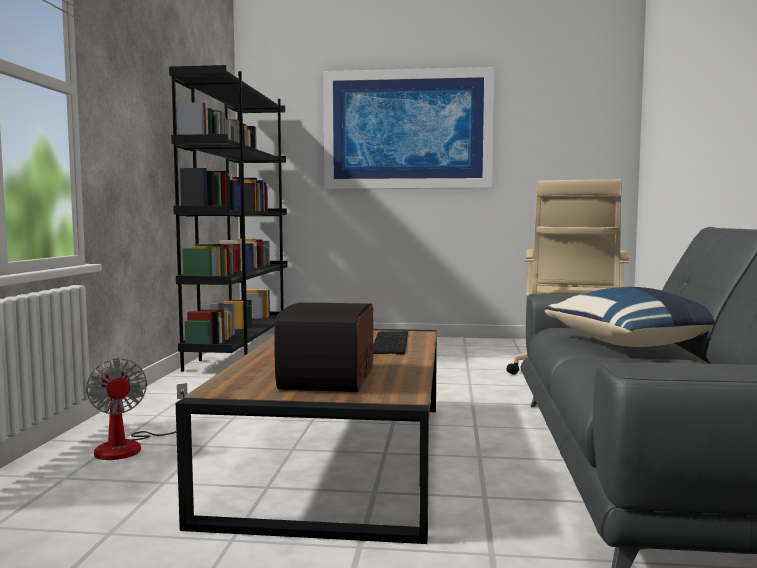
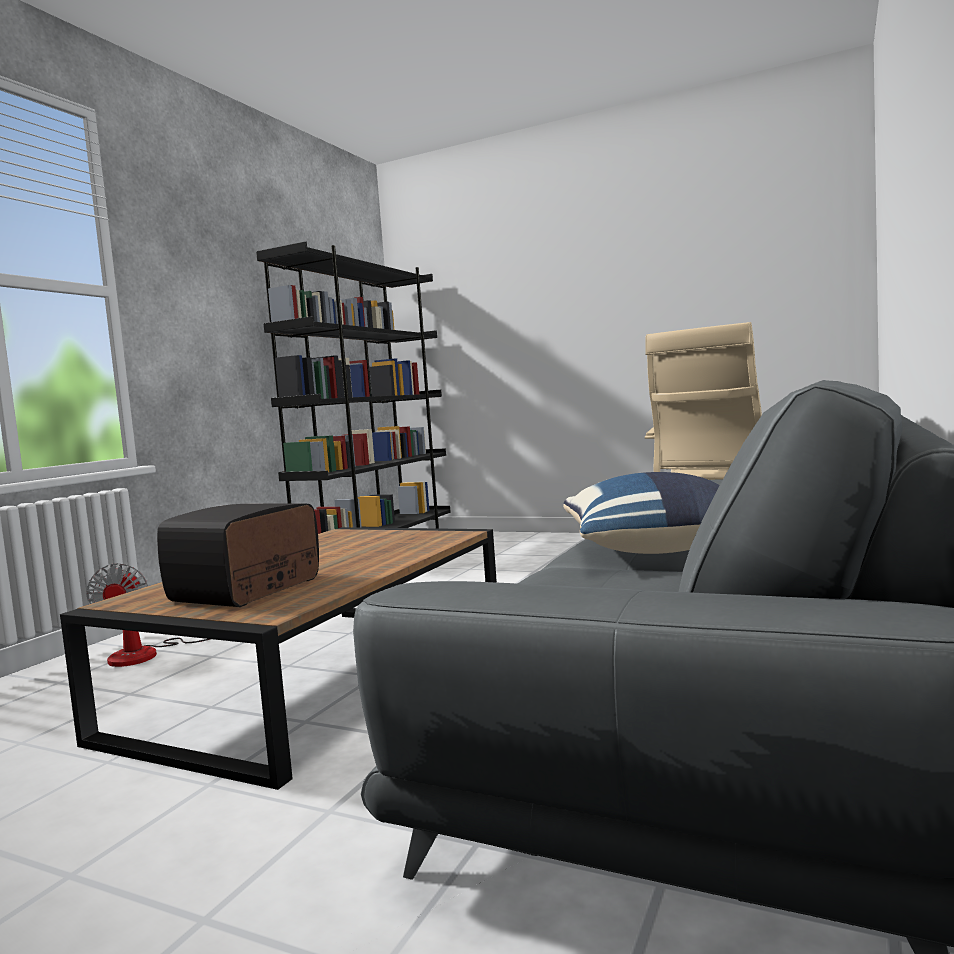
camera: 20 degrees right, 0 degrees up
picture [323,67,494,189] -> none
keyboard [373,331,408,355] -> none

